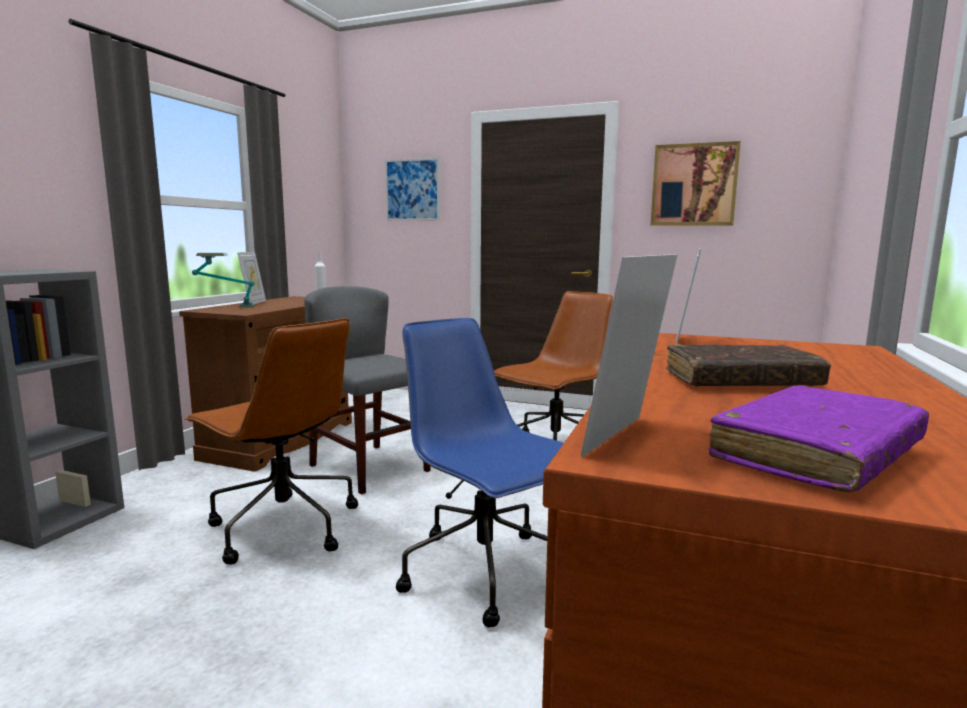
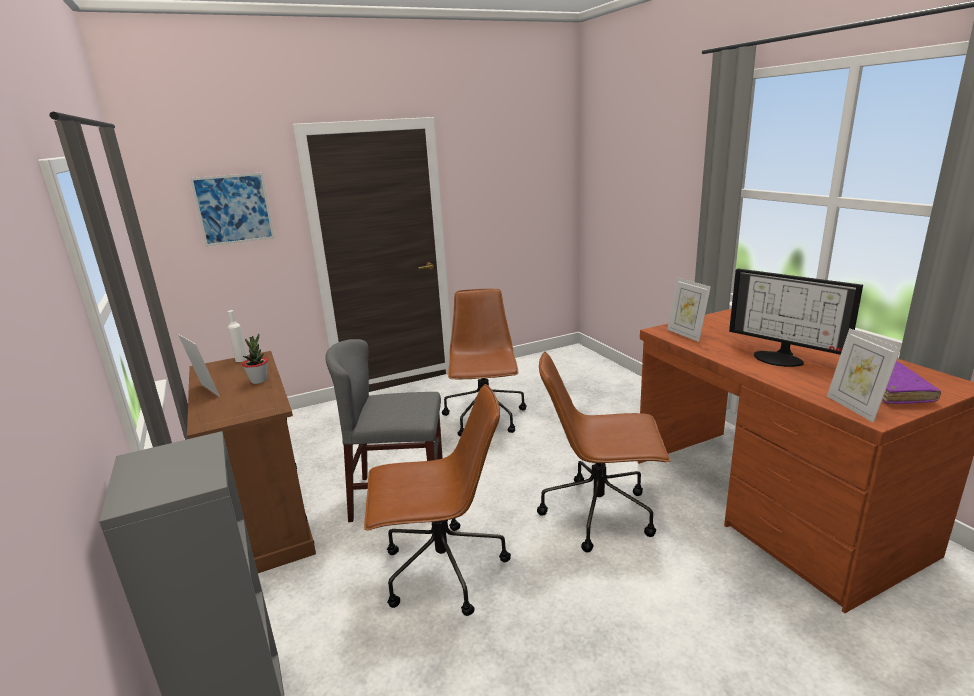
camera: 45 degrees left, 10 degrees up
table lamp [192,253,255,308] -> none
blue office chair [396,318,564,627] -> brown office chair [537,352,671,552]
picture [651,141,741,226] -> none
brown book [666,344,831,387] -> monitor [729,269,863,367]
none -> potted plant [242,333,268,384]

